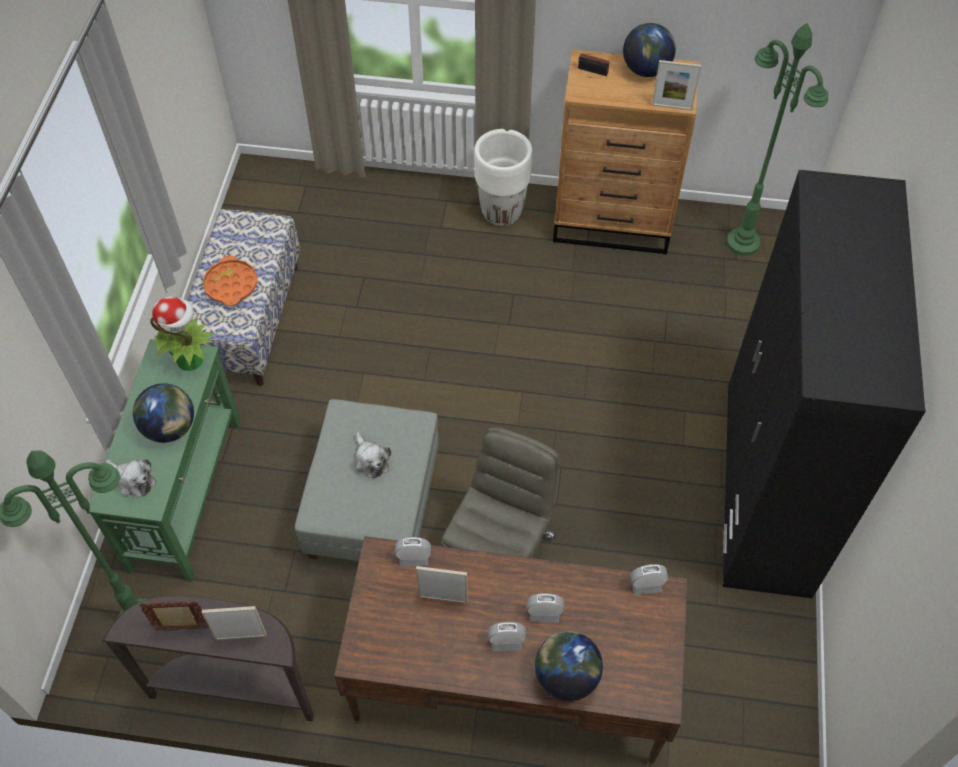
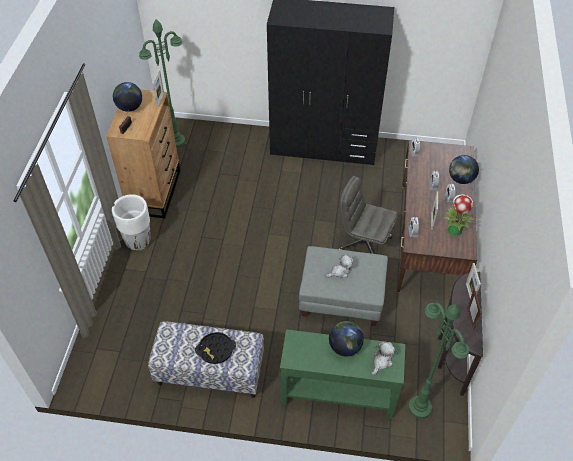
camera: 90 degrees left, 5 degrees down
potted plant [150,297,215,371] -> potted plant moved to [443,194,475,236]
orange tray [203,255,257,306] -> black tray [195,332,236,364]

